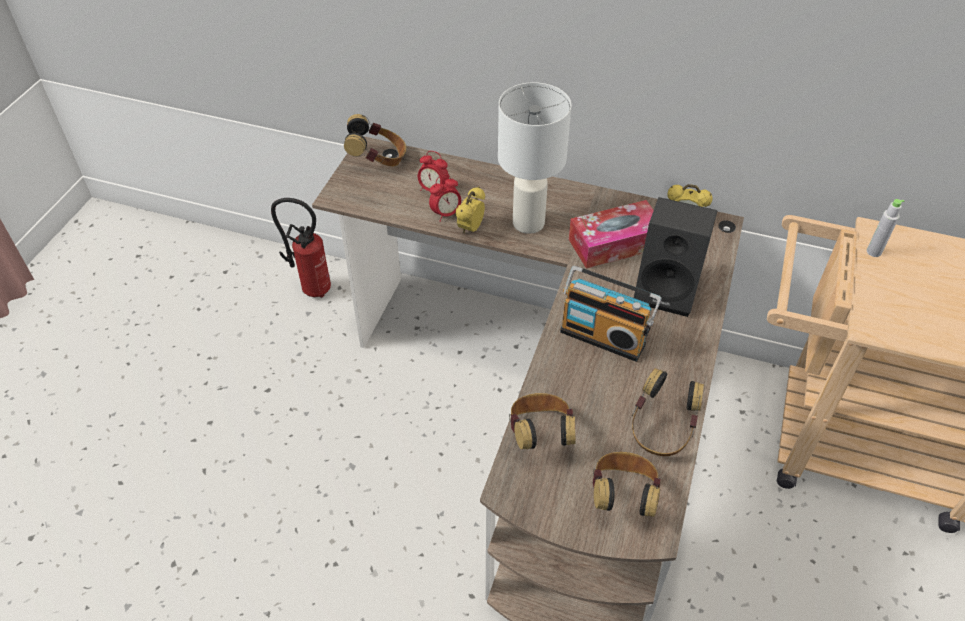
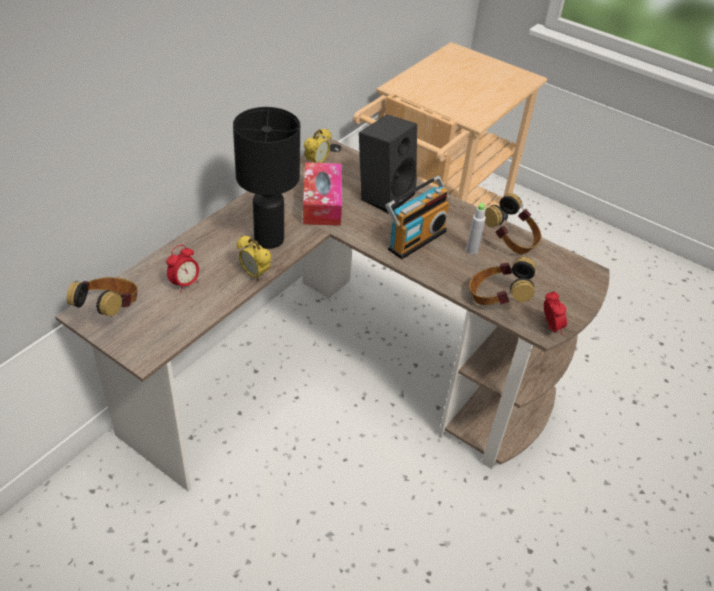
camera: 75 degrees left, 5 degrees down
fire extinguisher [271,198,331,298] -> none
alarm clock [429,175,461,222] -> alarm clock moved to [544,291,567,335]
white table lamp [498,82,571,234] -> black table lamp [233,107,300,249]
headphones [593,452,661,517] -> none
grey bottle [867,199,904,257] -> grey bottle moved to [466,202,486,255]

